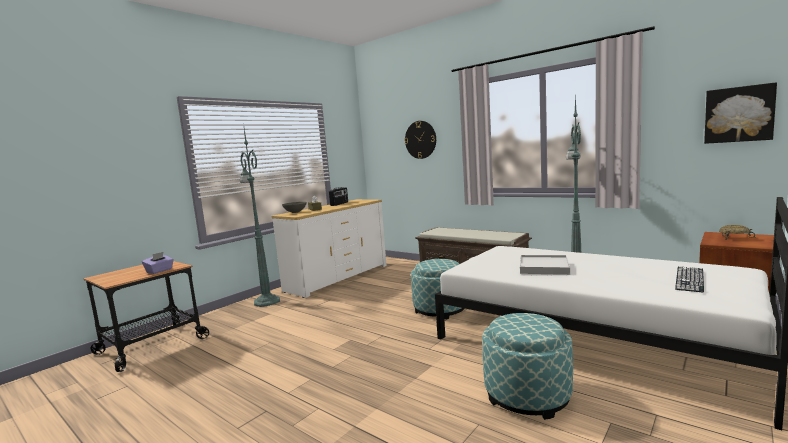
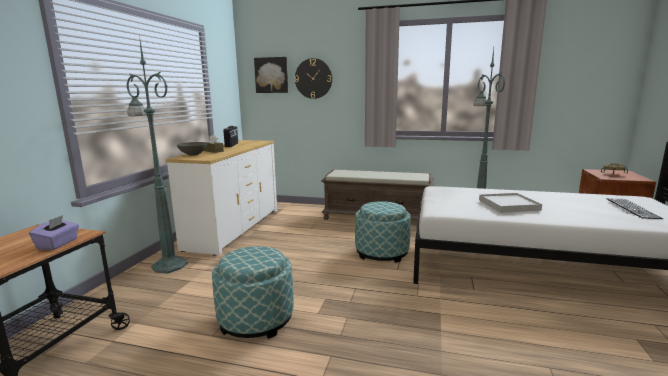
camera: 25 degrees left, 5 degrees up
ottoman [482,313,573,420] -> ottoman moved to [212,246,293,339]
picture [704,82,777,144] -> picture moved to [254,57,288,93]

